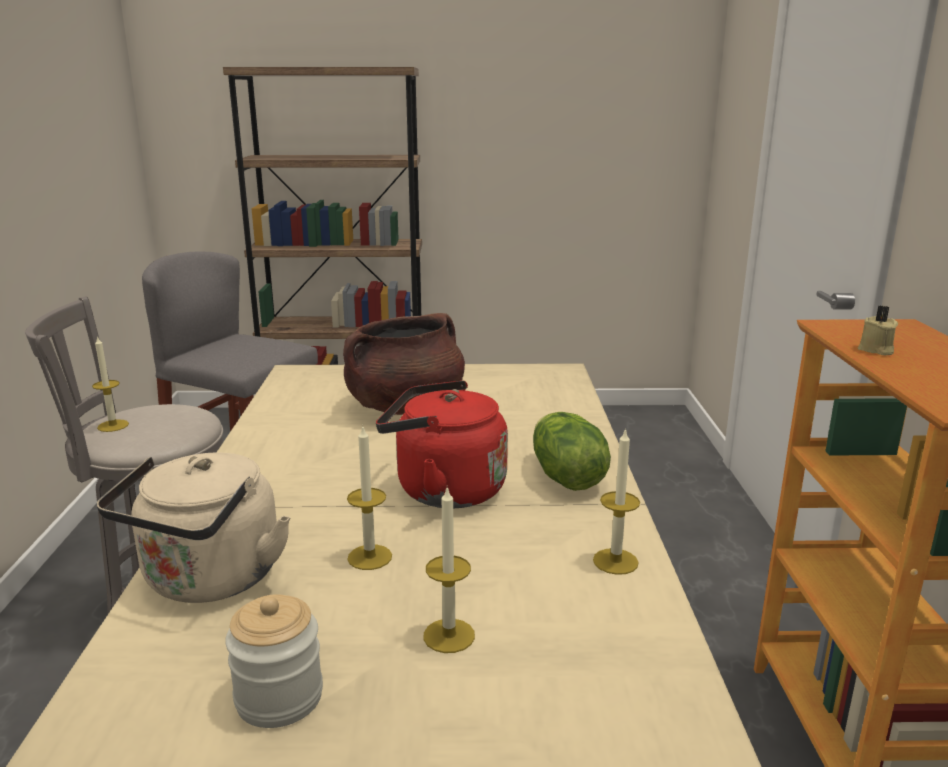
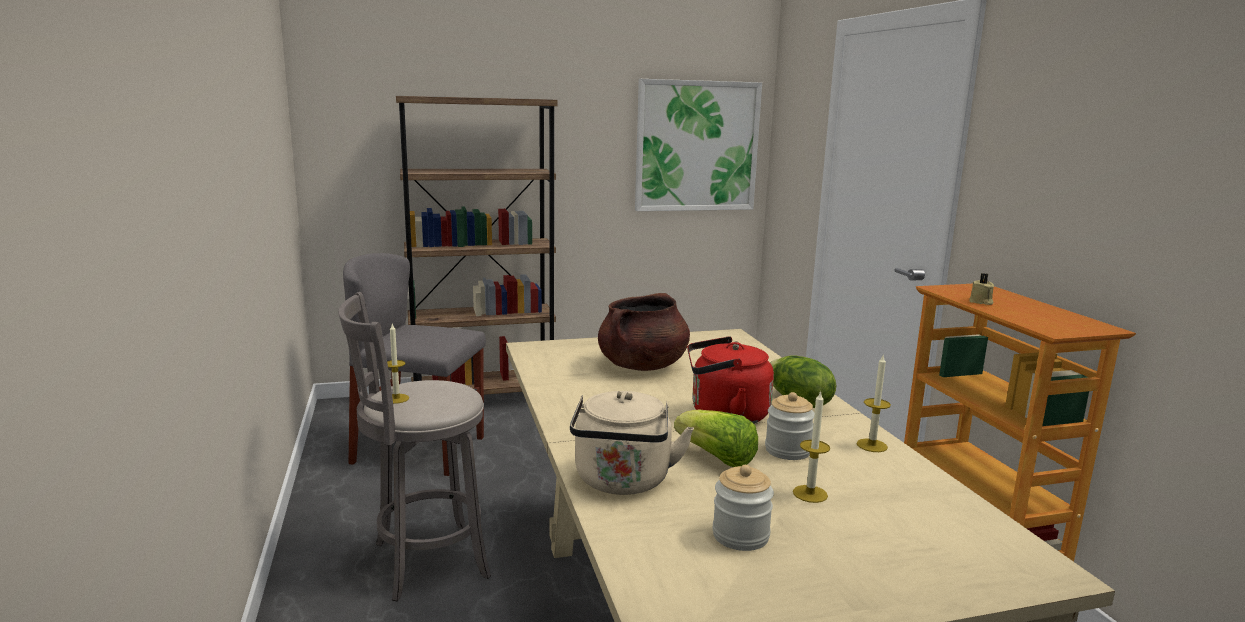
camera: 15 degrees left, 5 degrees down
candle [347,425,392,570] -> lettuce [674,409,758,467]
none -> picture [635,79,762,211]
none -> jar [765,392,814,460]

